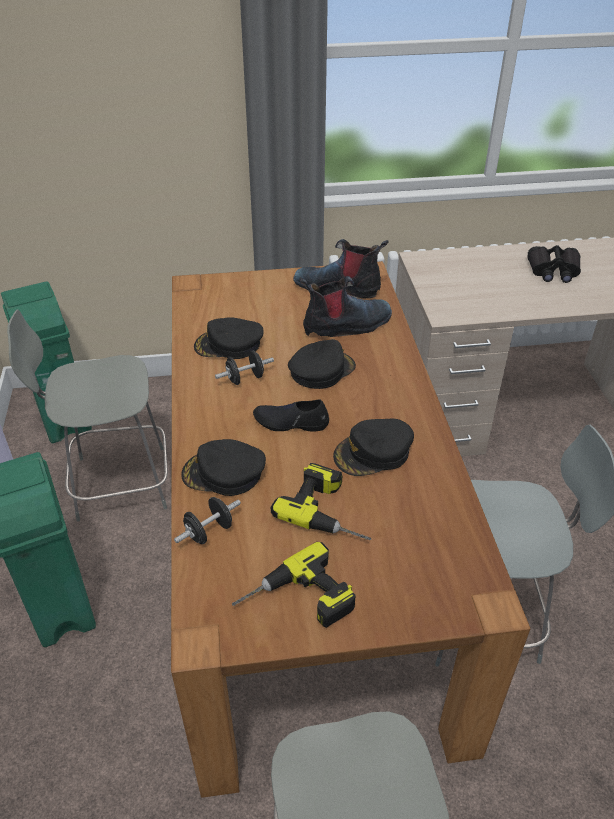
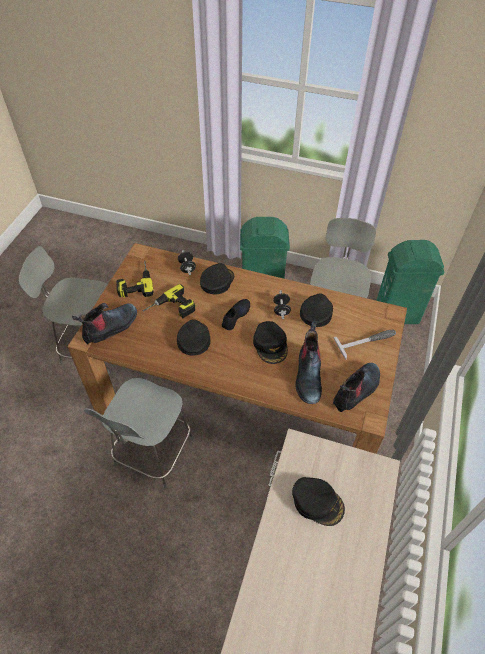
camera: 115 degrees right, 10 degrees up
black binoculars [527,245,581,283] -> none
none -> boot [72,303,137,344]
none -> black cap [292,477,345,526]
none -> hammer [333,330,396,360]

